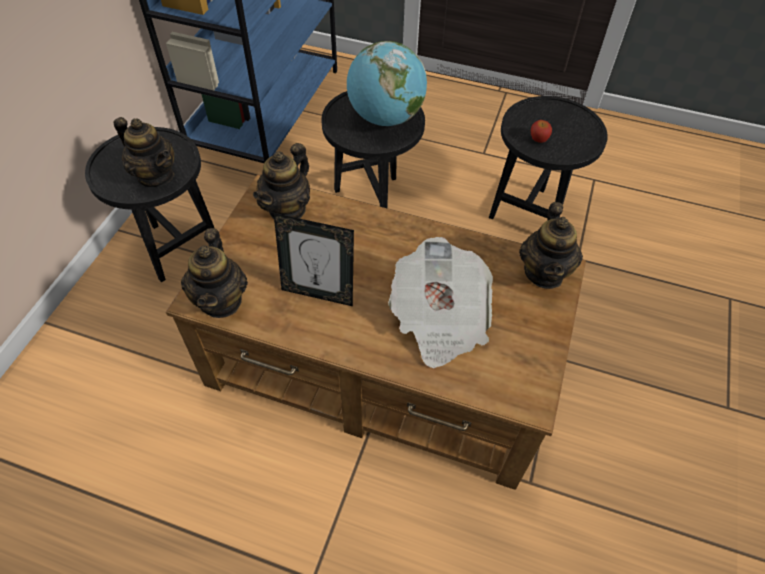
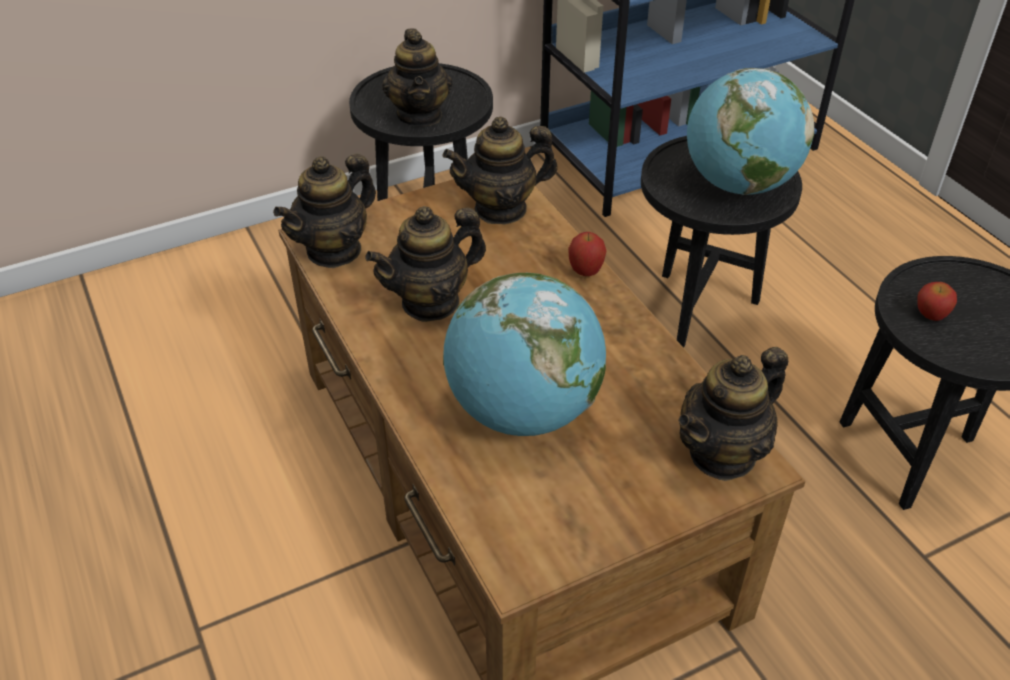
camera: 45 degrees right, 10 degrees down
picture frame [274,213,354,306] -> teapot [365,206,486,322]
newspaper [388,237,493,368] -> globe [443,273,606,436]
none -> apple [568,232,606,276]

